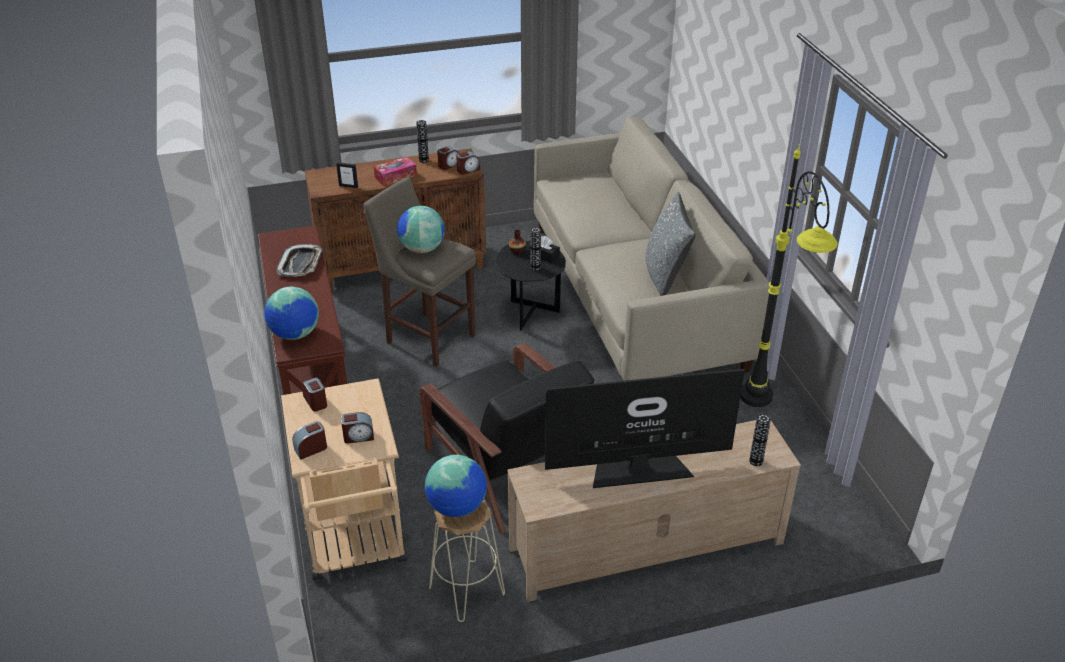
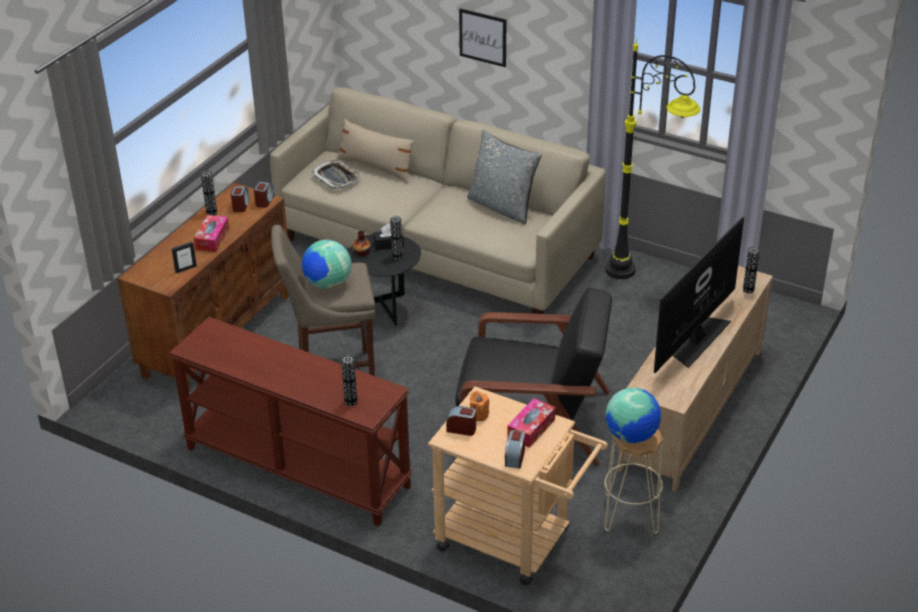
camera: 45 degrees left, 0 degrees up
globe [264,287,319,340] -> vase [341,356,357,406]
tray [276,244,323,277] -> tray moved to [311,160,361,189]
alarm clock [341,412,374,444] -> tissue box [507,398,555,448]
none -> beige pillow [337,119,415,183]
none -> picture [459,8,506,67]
none -> orange candle [470,391,489,421]

